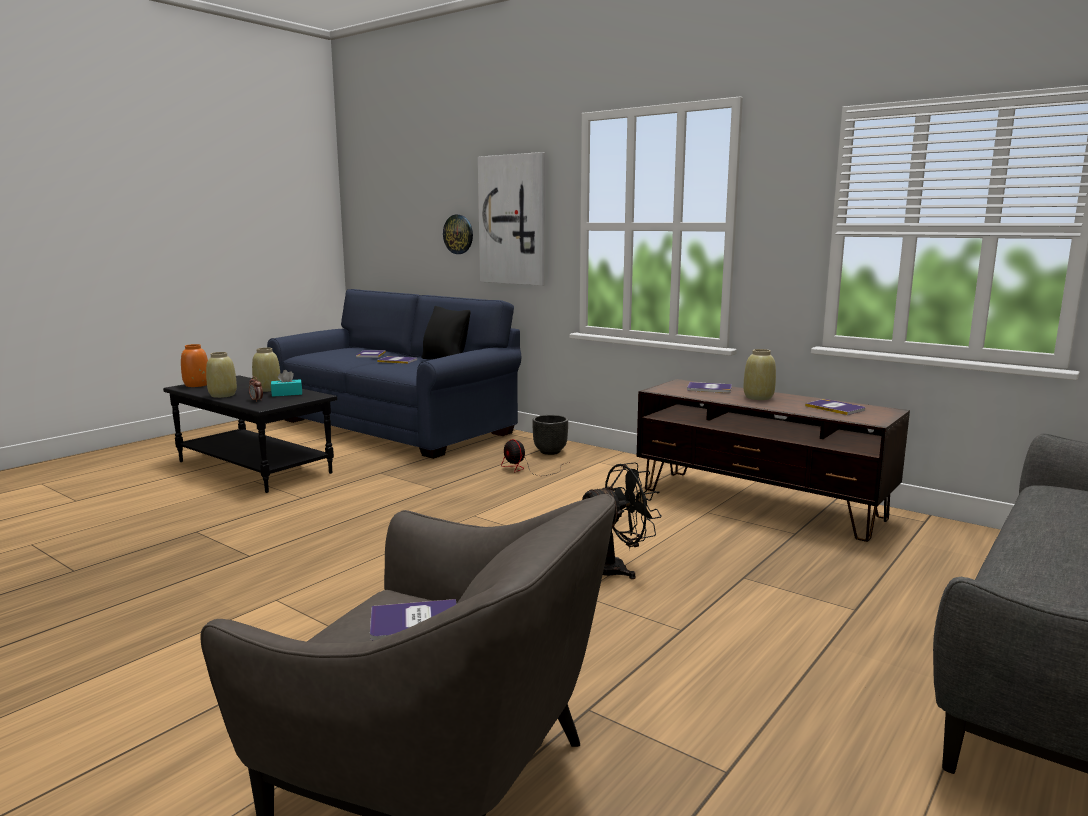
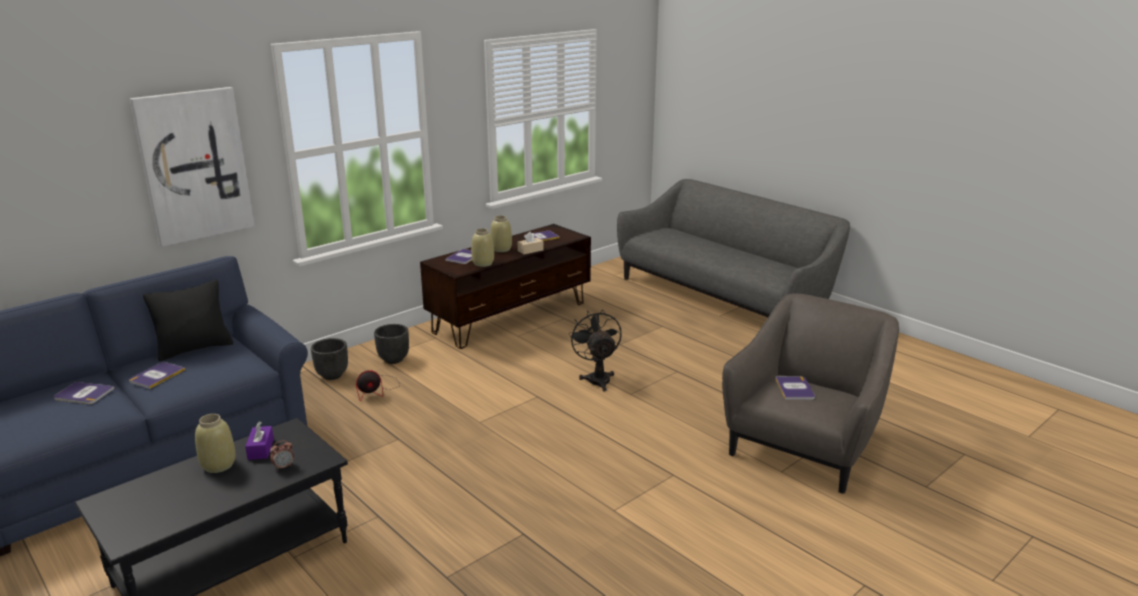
camera: 80 degrees left, 10 degrees up
orange vase [181,344,208,387] -> none
beige vase [206,352,237,398] -> beige vase moved to [471,228,494,267]
turquoise tissue box [271,370,302,397] -> purple tissue box [245,422,274,460]
wall clock [443,215,473,254] -> none
none -> black planter [374,324,409,364]
none -> beige tissue box [518,232,544,254]

